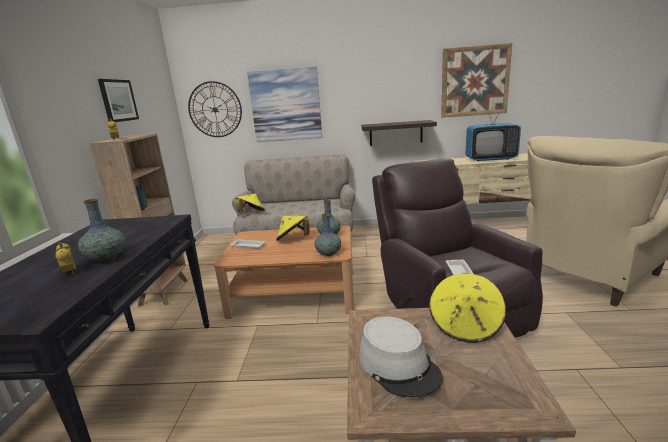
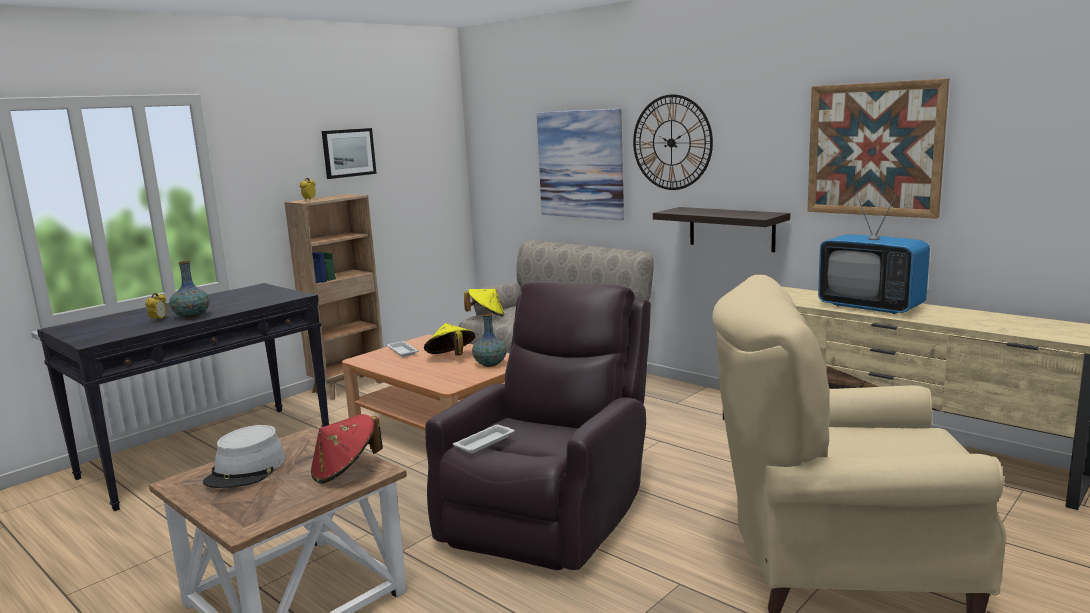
camera: 40 degrees right, 5 degrees down
wall clock [188,81,242,137] -> wall clock moved to [633,94,713,190]
vase [314,214,341,256] -> none
yellow hat [429,273,506,343] -> red hat [311,414,383,484]

